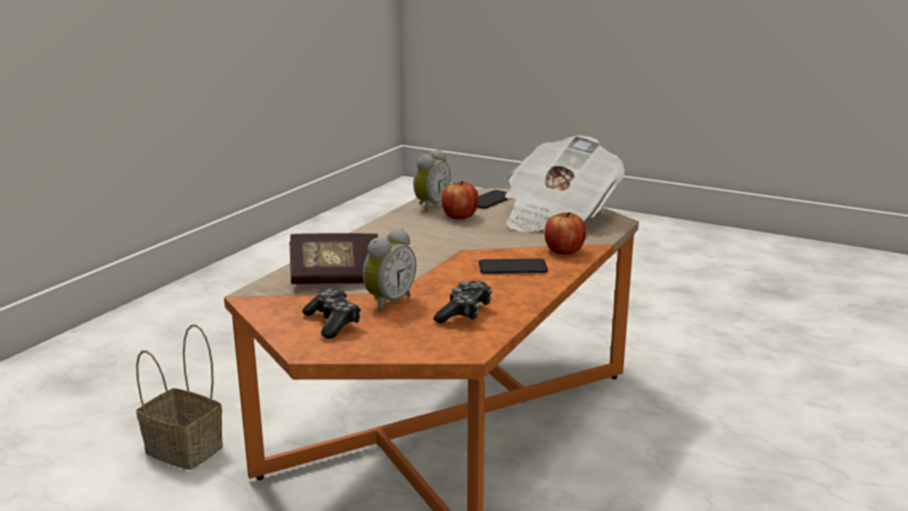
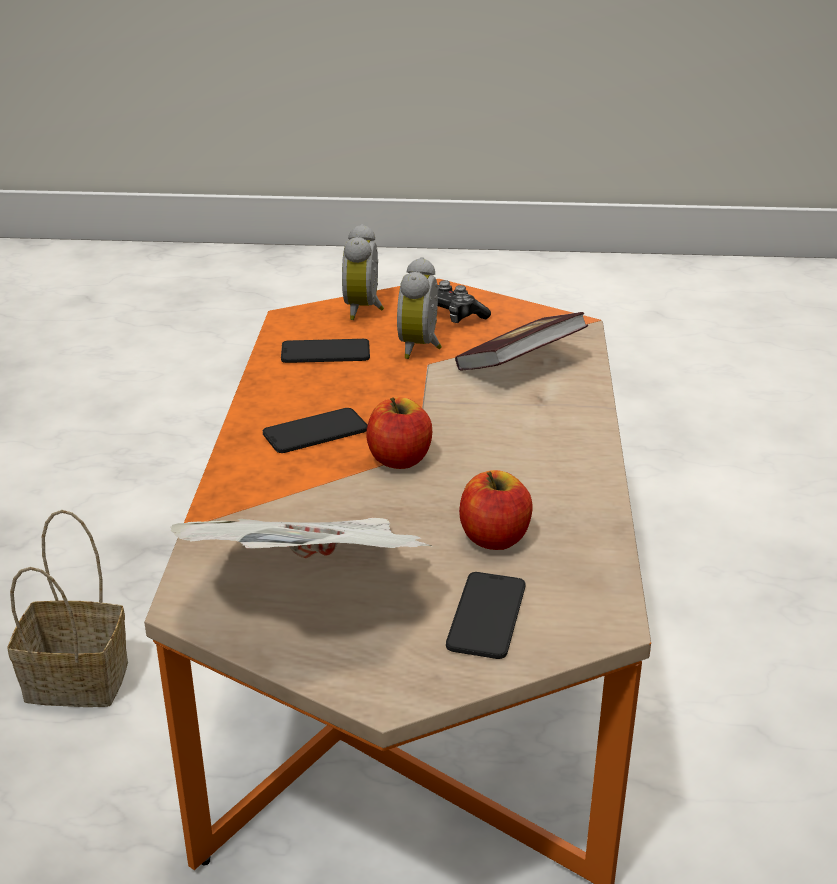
camera: 155 degrees right, 10 degrees up
basket [136,324,223,470] -> basket moved to [7,510,128,707]
alarm clock [413,149,451,212] -> alarm clock moved to [342,224,384,320]
game controller [434,281,492,324] -> phone [281,339,370,363]
apple [545,212,586,255] -> apple moved to [366,397,432,469]

